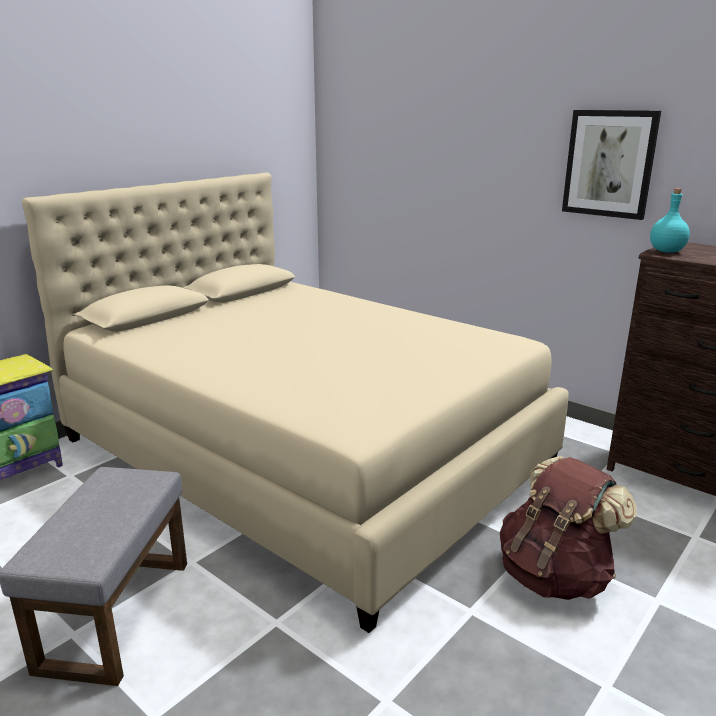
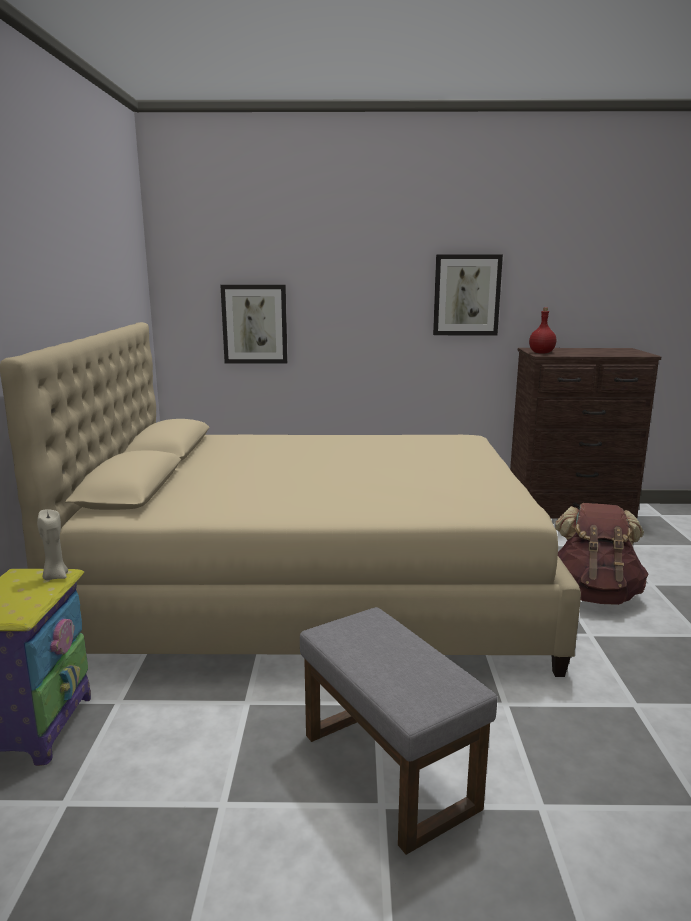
camera: 40 degrees left, 5 degrees down
turquoise bottle [650,188,690,252] -> red bottle [529,307,556,354]
none -> beige candle [37,509,68,580]
none -> picture [220,285,288,364]

